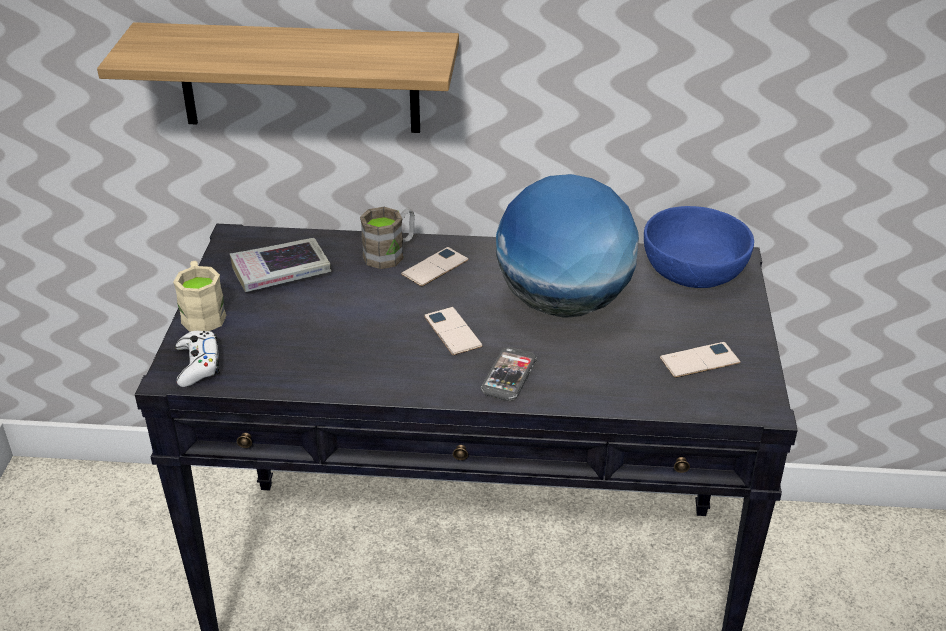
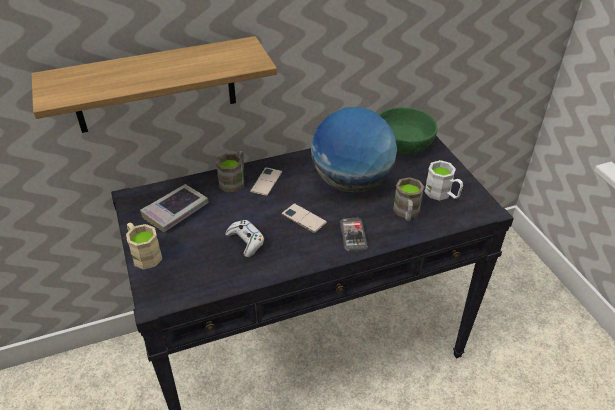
camera: 25 degrees left, 5 degrees up
white game controller [175,331,220,387] -> white game controller moved to [225,220,264,257]
blue bowl [644,206,754,288] -> green bowl [379,107,438,154]
phone [660,342,741,378] -> white mug [424,160,463,201]
none -> brown mug [393,177,424,221]

